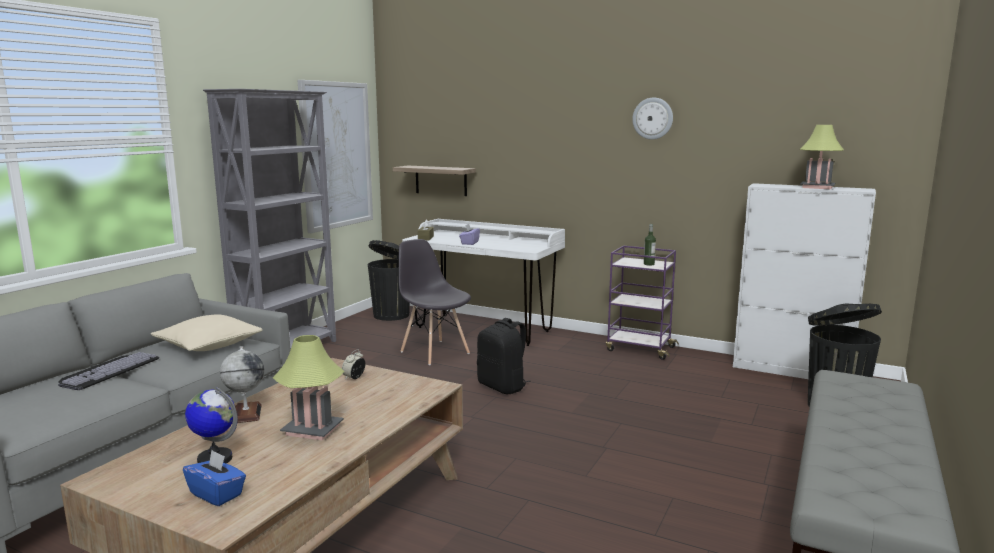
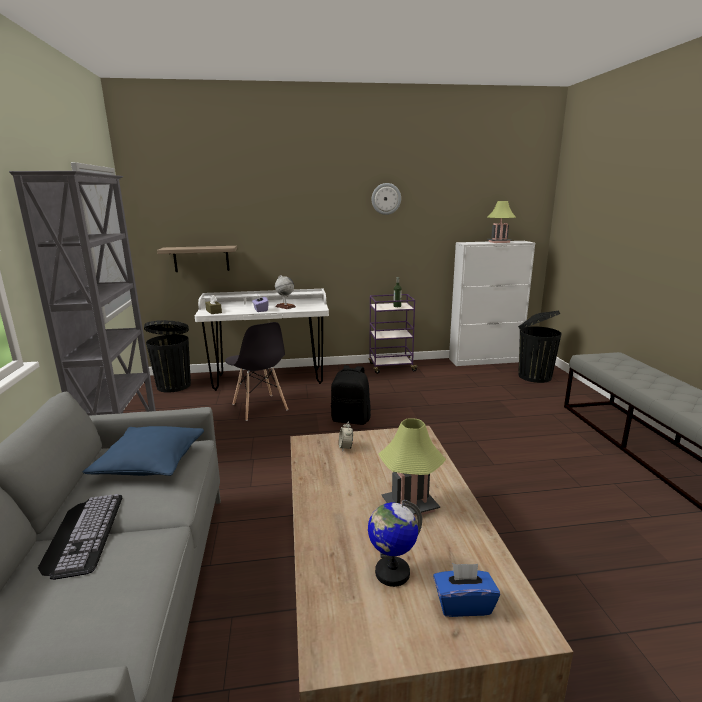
camera: 35 degrees left, 5 degrees up
beige pillow [151,315,263,351] -> blue pillow [83,426,204,476]
globe [220,346,264,423] -> globe moved to [275,275,296,309]
grey chair [399,239,471,365] -> grey chair turned 135 degrees counterclockwise [225,322,288,421]

